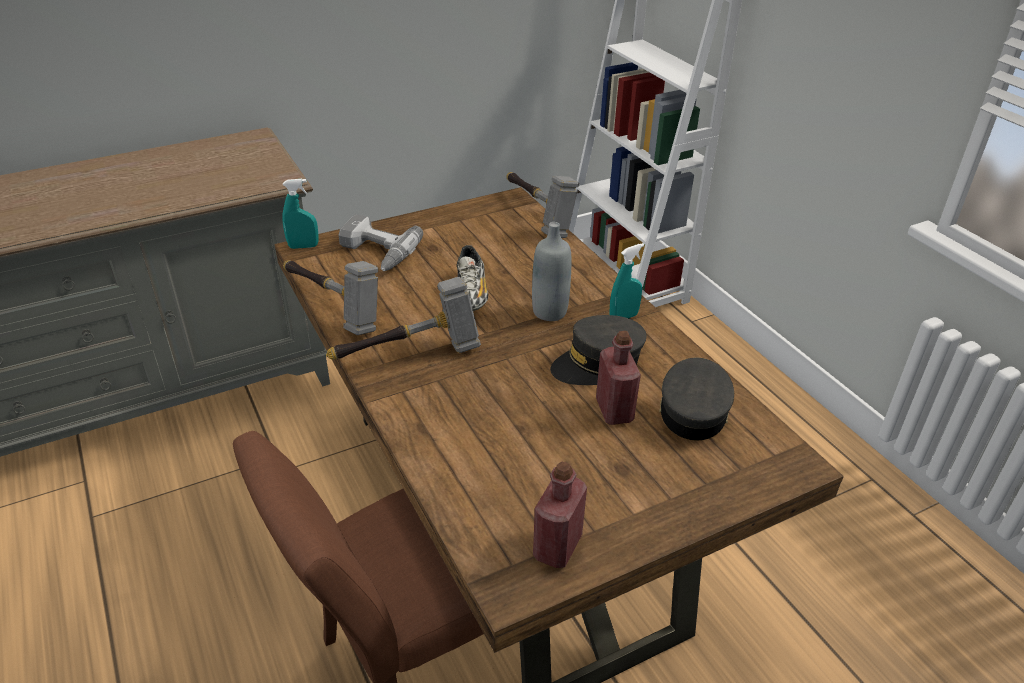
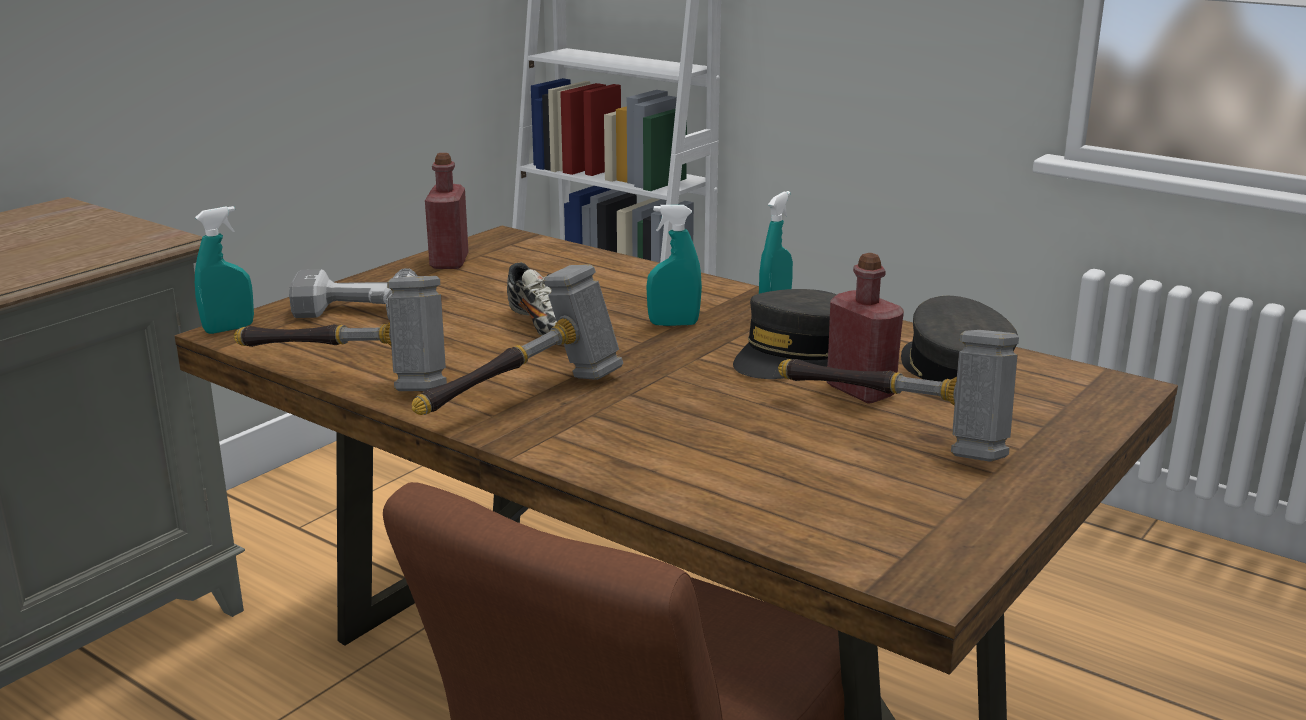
camera: 25 degrees left, 15 degrees down
hammer [507,172,579,238] -> hammer moved to [778,330,1019,462]
grey bottle [532,222,571,321] -> turquoise spray bottle [646,205,702,326]
red bottle [533,462,587,568] -> red bottle moved to [425,153,469,269]

